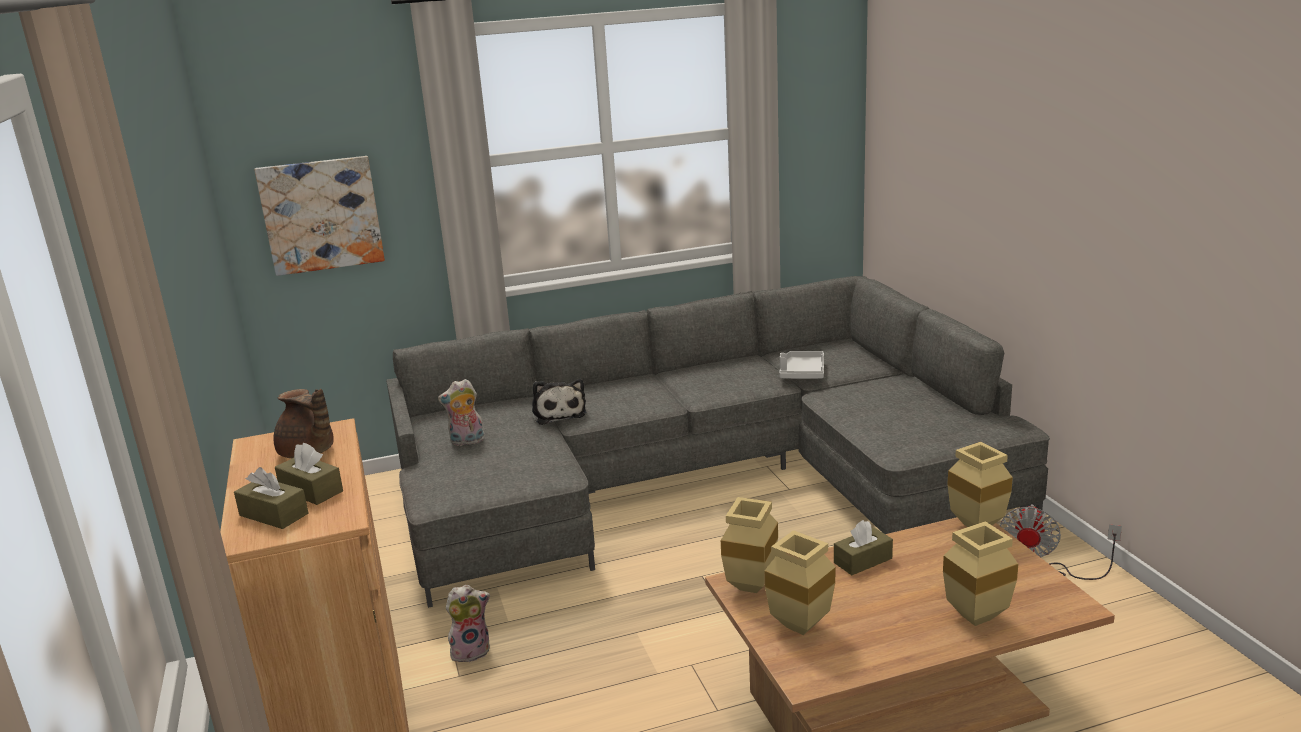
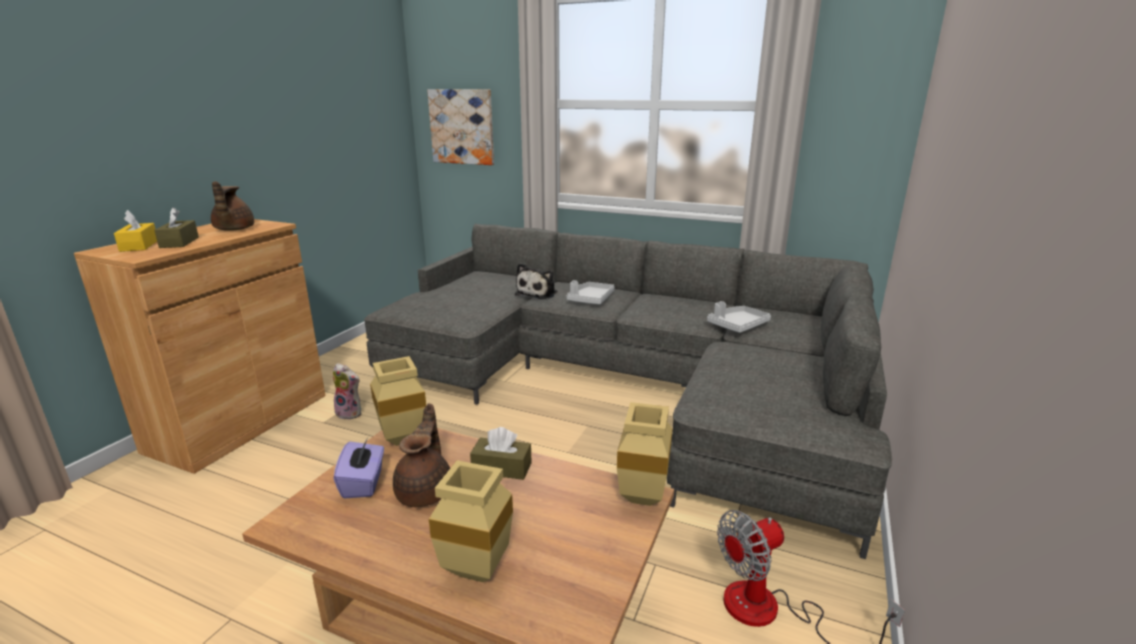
camera: 40 degrees right, 0 degrees up
brown tissue box [234,467,308,529] -> yellow tissue box [114,210,157,252]
plush toy [438,379,485,446] -> none
beige vase [764,530,835,635] -> purple tissue box [333,439,384,499]
none -> brown teapot [393,403,450,507]
none -> grey tray [567,280,615,304]

